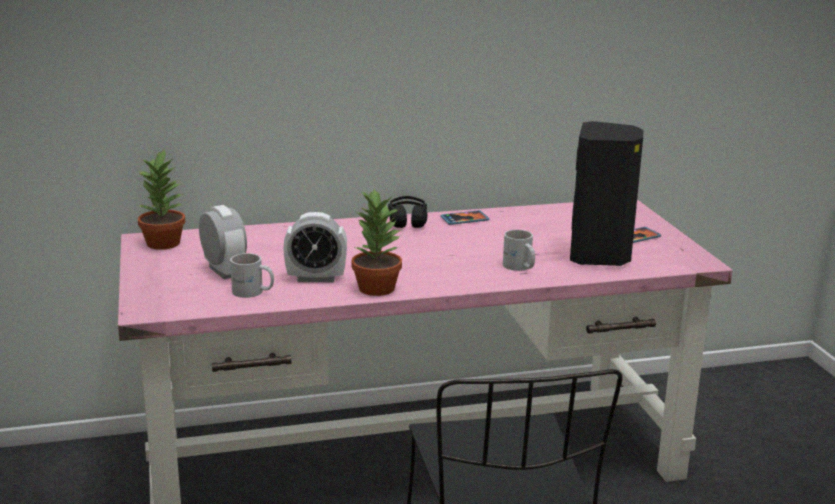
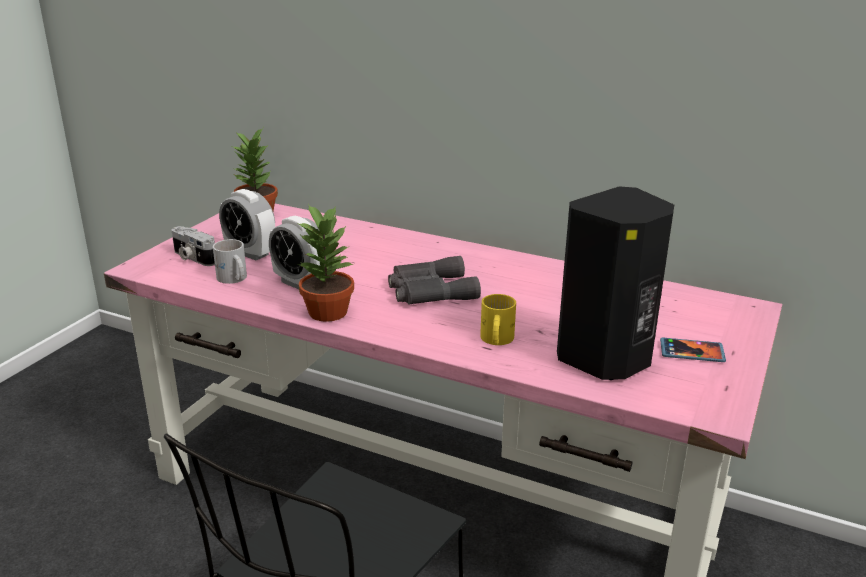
camera: 40 degrees right, 5 degrees up
alarm clock [199,205,247,279] -> alarm clock turned 120 degrees clockwise [219,189,275,260]
black headphones [388,196,427,228] -> none
phone [440,210,489,225] -> none
white mug [503,230,535,271] -> yellow mug [480,294,516,345]
none -> camera [172,226,215,266]
none -> grey binoculars [388,256,481,304]

